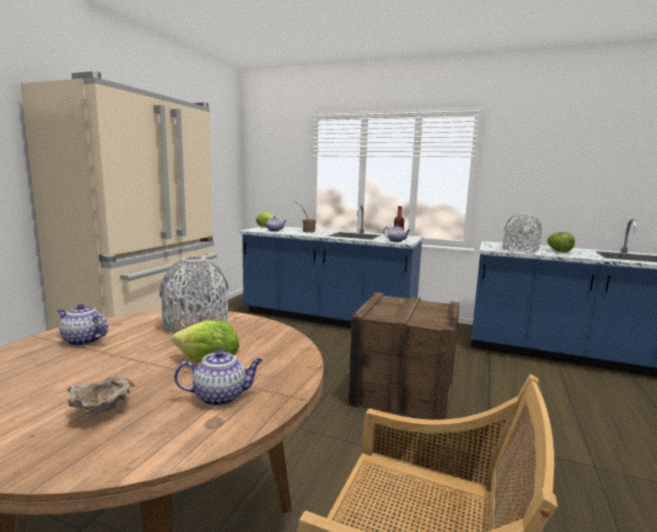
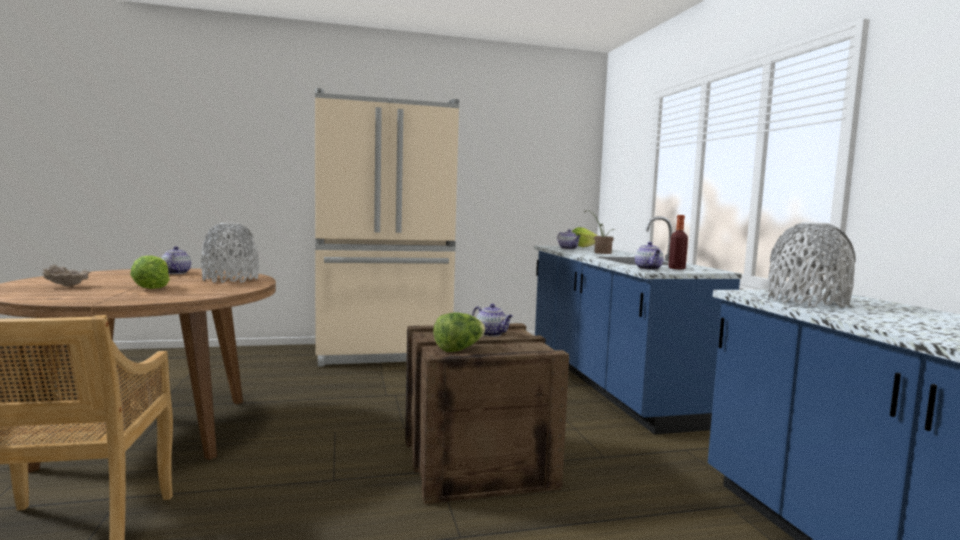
camera: 55 degrees right, 5 degrees down
teapot [174,350,263,406] -> teapot moved to [472,304,513,337]
lettuce [547,232,575,253] -> lettuce moved to [433,312,485,352]

